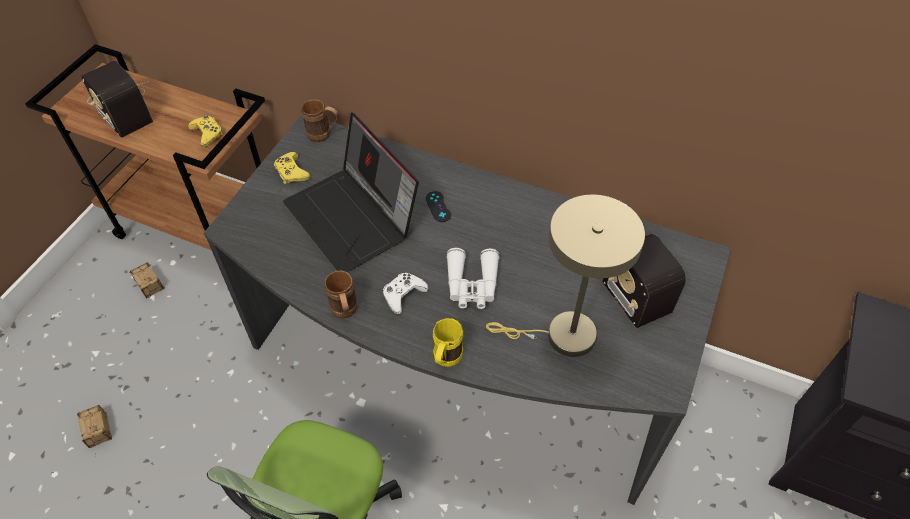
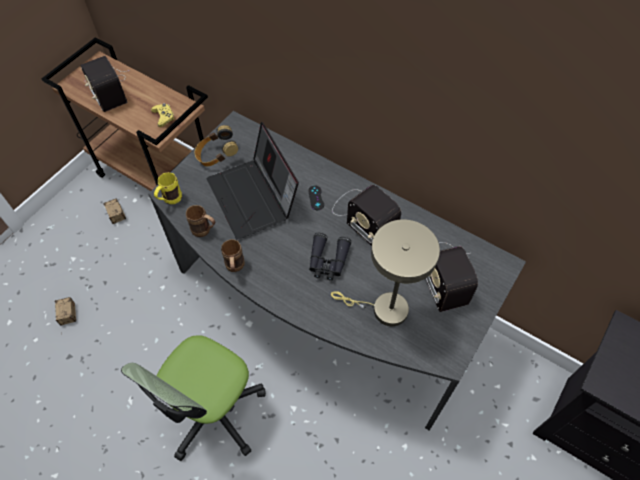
camera: 10 degrees right, 5 degrees up
yellow game controller [274,152,311,184] -> headphones [195,125,238,167]
brown mug [301,99,339,142] -> brown mug moved to [186,205,215,237]
white game controller [383,273,429,314] -> none
yellow mug [433,318,463,367] -> yellow mug moved to [154,172,182,204]
white binoculars [446,248,500,309] -> black binoculars [309,233,351,281]
none -> radio [332,185,401,246]

